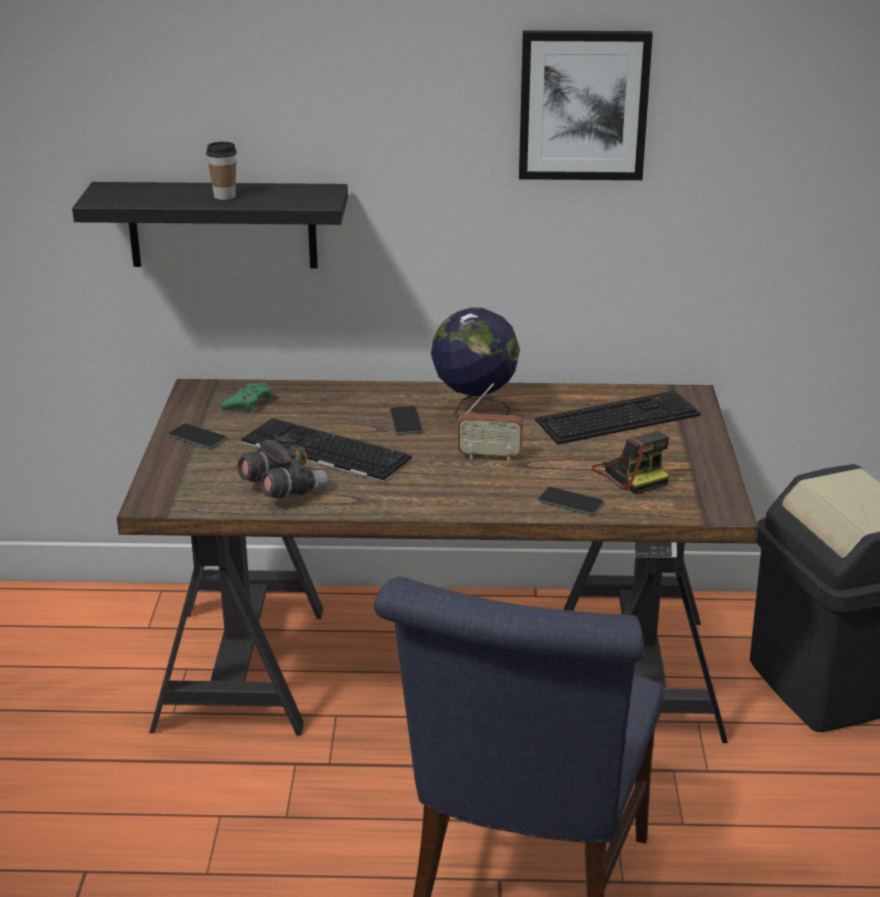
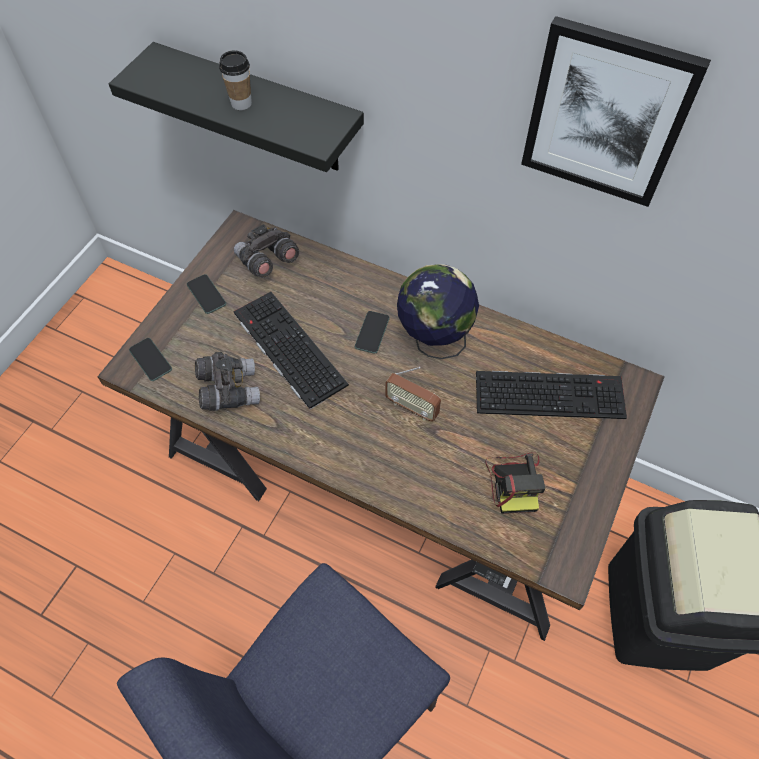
camera: 25 degrees right, 30 degrees up
green game controller [219,383,272,412] -> grey binoculars [234,224,299,278]
phone [538,487,604,515] -> phone moved to [129,338,172,381]

